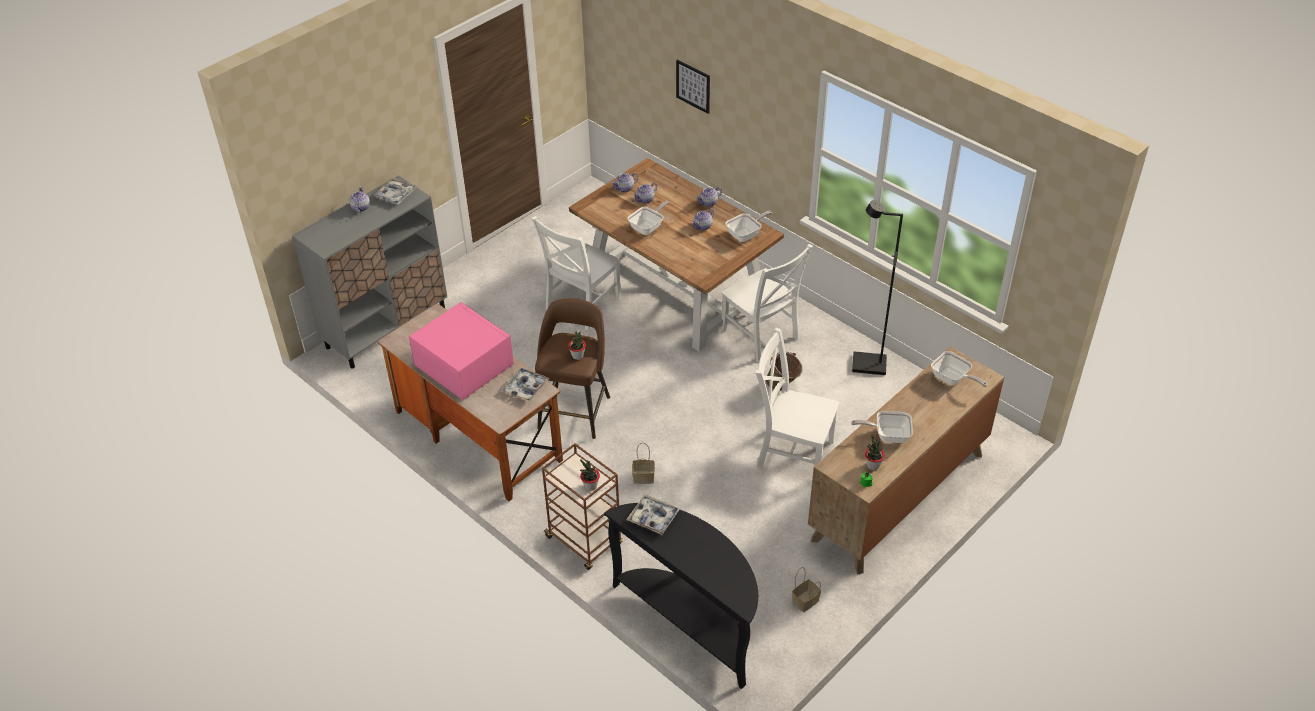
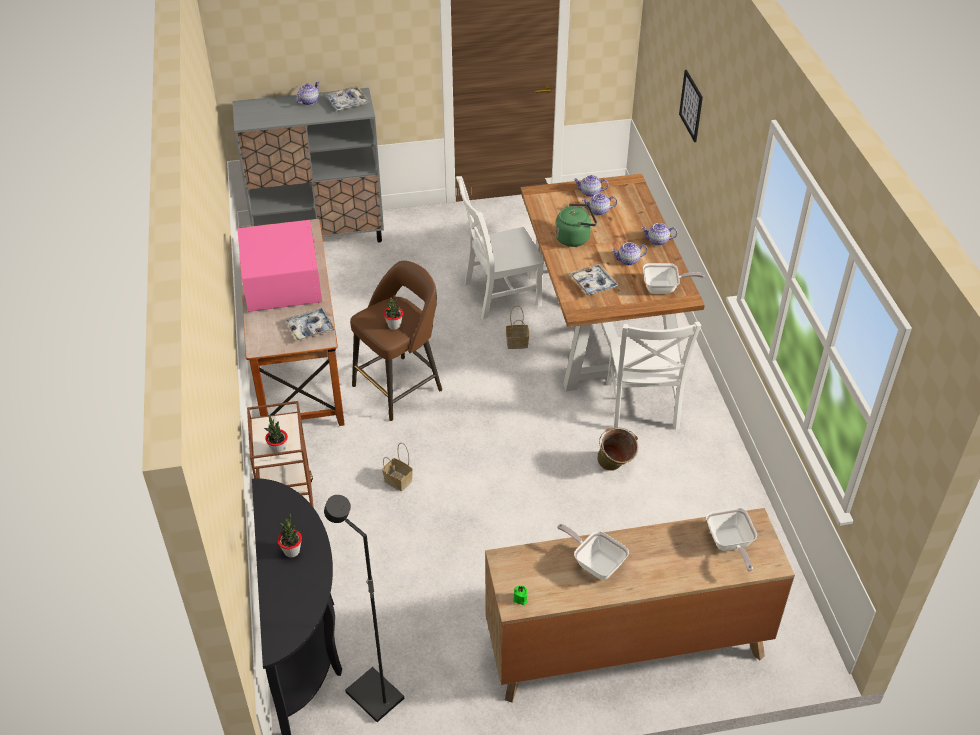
camera: 35 degrees right, 0 degrees up
tray [626,495,681,535] -> tray moved to [568,264,619,296]
frying pan [627,201,670,235] -> green kettle [555,203,597,247]
white chair [756,327,839,467] -> none
basket [792,567,821,612] -> basket moved to [506,306,529,349]
black floor lamp [852,200,903,375] -> black floor lamp moved to [324,495,404,722]
potted plant [865,434,885,470] -> potted plant moved to [277,514,302,558]

